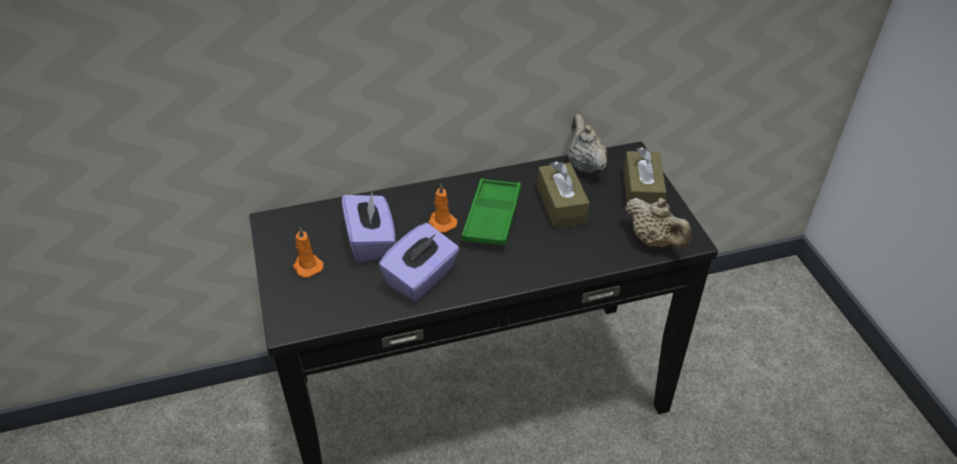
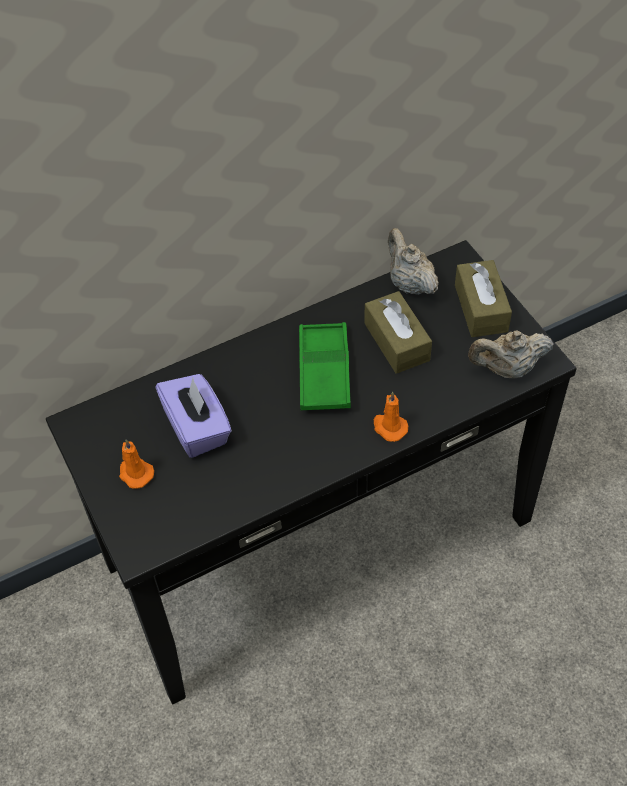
camera: 10 degrees left, 10 degrees up
purple tissue box [379,223,459,301] -> none
orange candle [428,184,457,233] -> orange candle moved to [374,392,408,442]
beige teapot [625,198,692,248] -> beige teapot turned 135 degrees clockwise [468,330,554,379]

